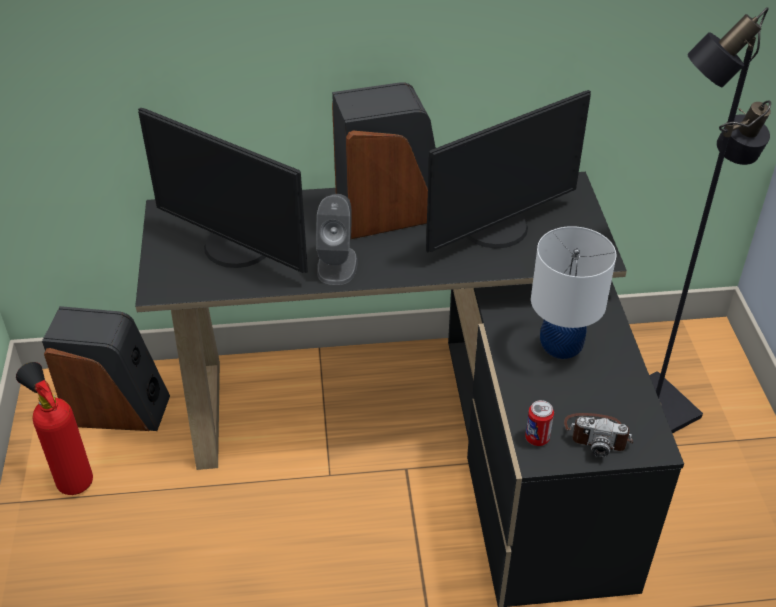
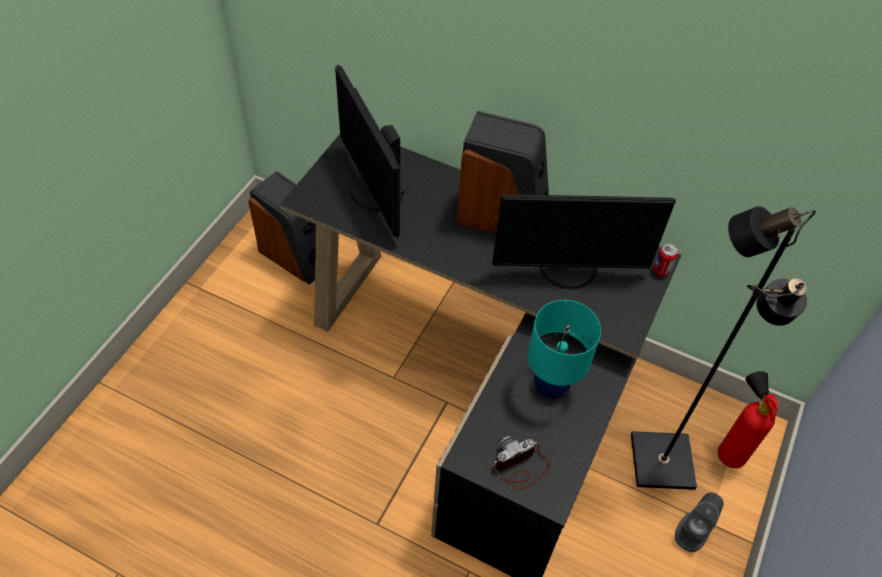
camera: 30 degrees right, 10 degrees up
fire extinguisher [16,362,93,495] -> fire extinguisher moved to [718,371,779,468]
grey speaker [316,194,358,285] -> grey speaker moved to [675,493,724,552]
can [525,400,554,446] -> can moved to [653,244,678,276]
white table lamp [531,226,616,359] -> turquoise table lamp [528,300,601,399]
camera [564,413,633,457] -> camera turned 105 degrees clockwise [492,435,550,490]

